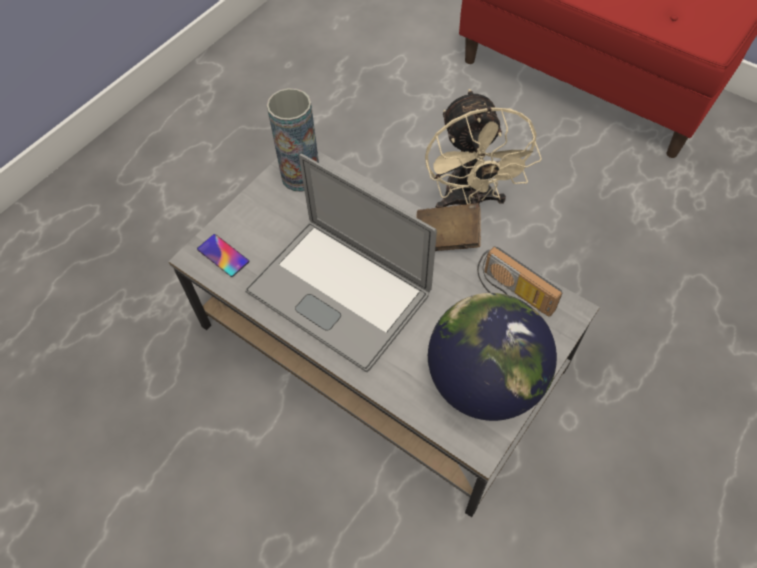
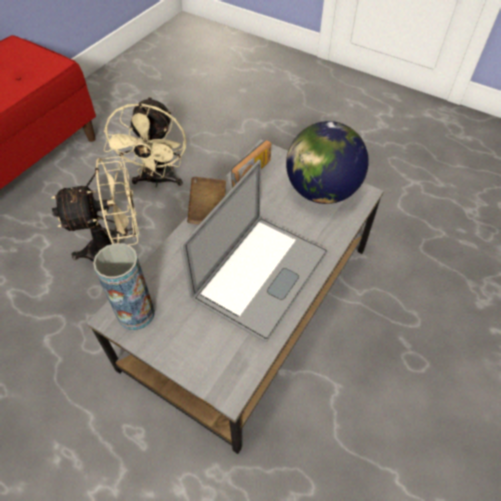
camera: 95 degrees left, 5 degrees down
phone [197,234,250,277] -> none
none -> beige fan [104,96,186,187]

